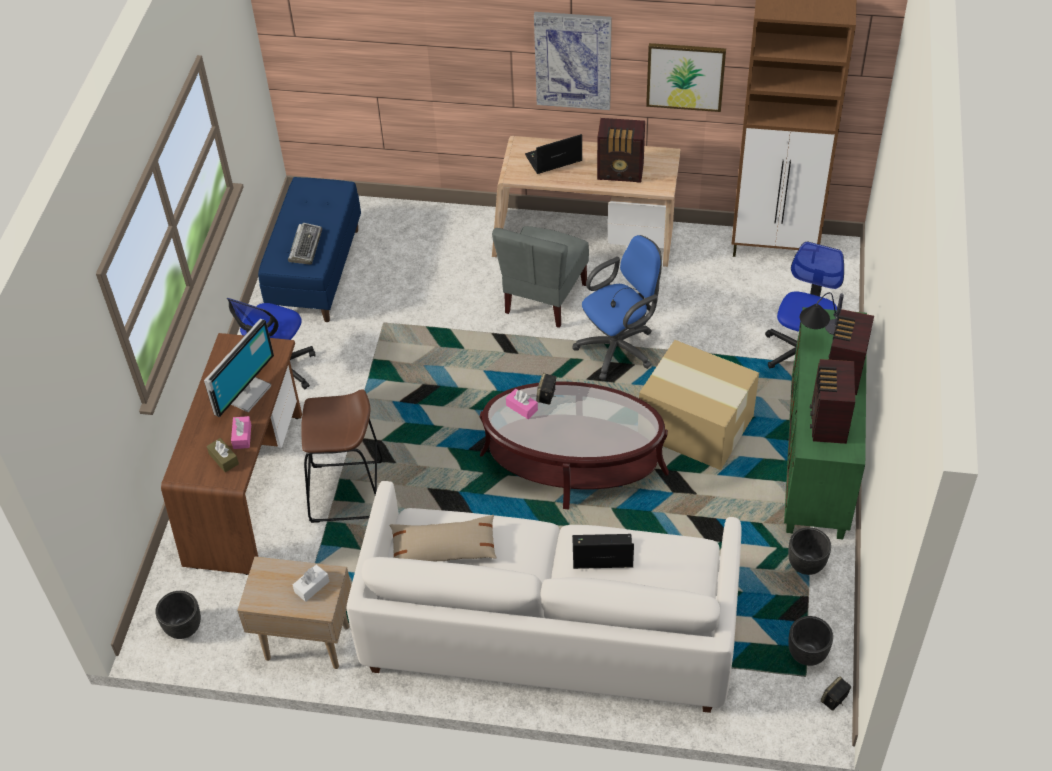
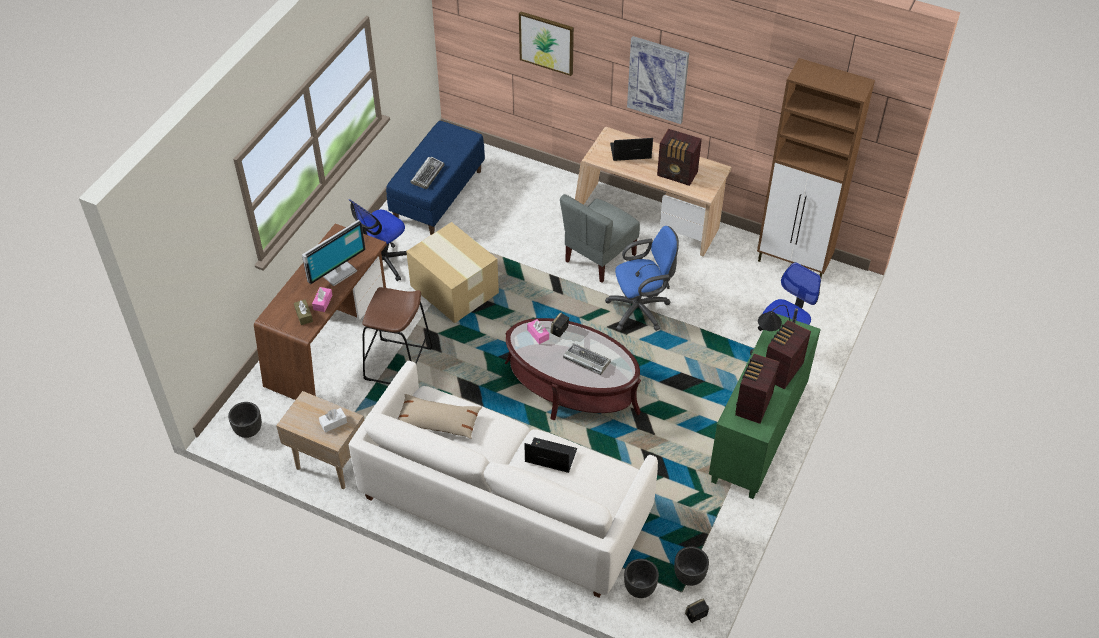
camera: 15 degrees right, 0 degrees up
cardboard box [639,340,759,470] -> cardboard box moved to [406,222,499,323]
picture [646,43,726,112] -> picture moved to [519,11,574,76]
black planter [788,527,831,575] -> black planter moved to [624,559,659,598]
none -> keyboard [563,343,611,375]

